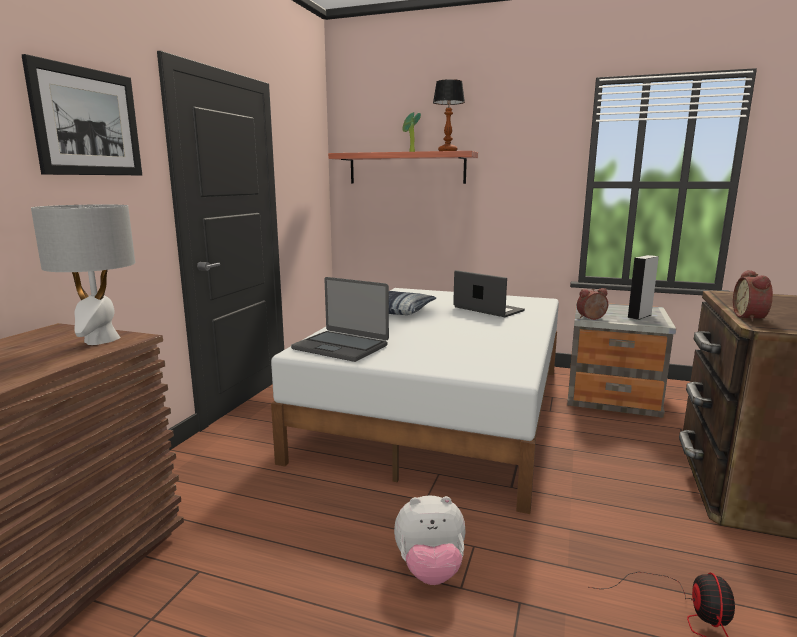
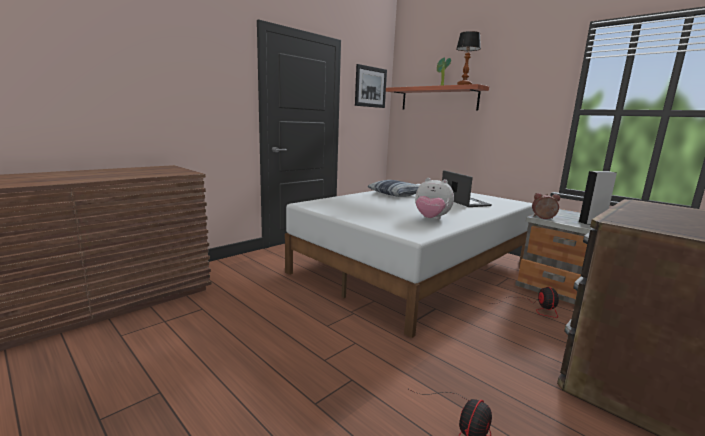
camera: 25 degrees right, 0 degrees up
picture [22,54,142,175] -> picture moved to [355,64,387,108]
grey table lamp [31,204,135,345] -> none
laptop [291,277,389,362] -> none
plush toy [394,496,465,585] -> plush toy moved to [415,178,454,219]
alarm clock [733,270,773,322] -> none
none -> fan [501,287,559,318]

